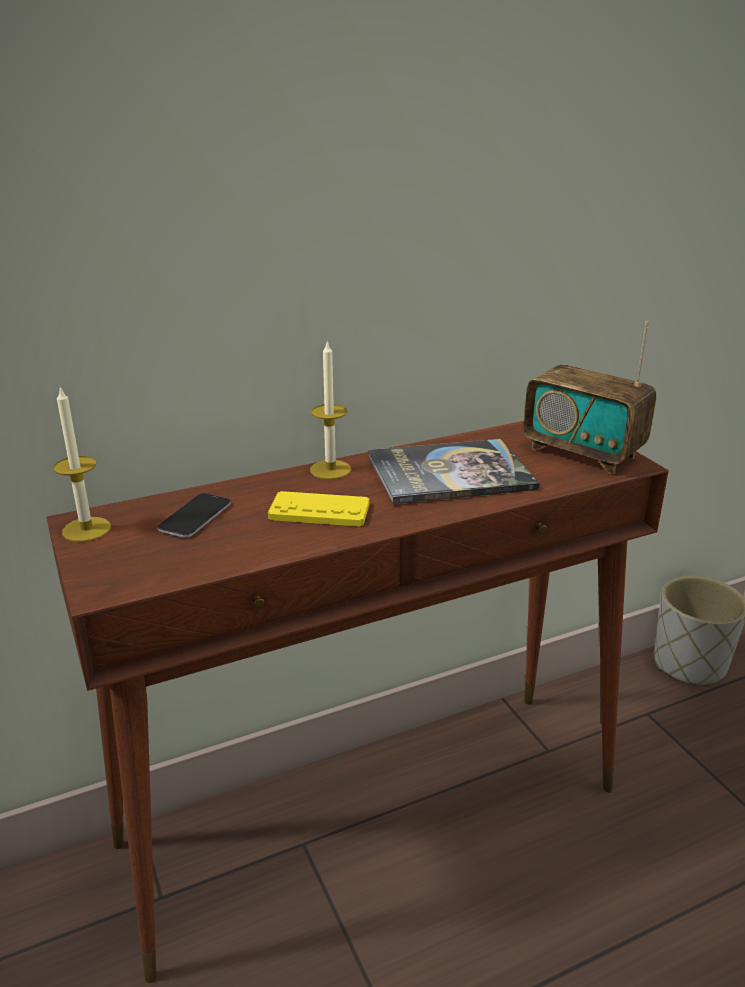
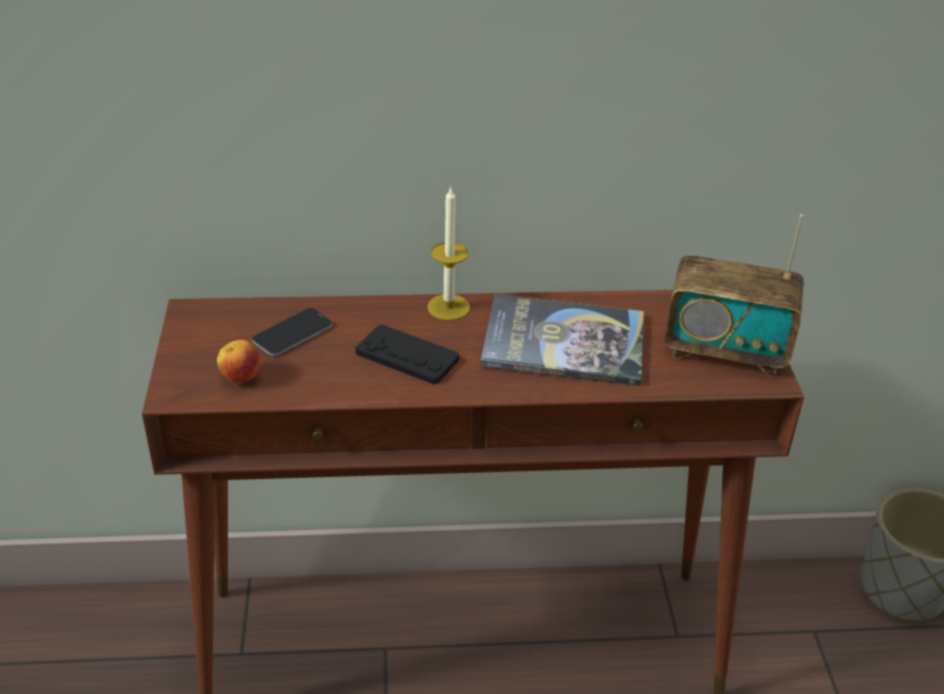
camera: 20 degrees right, 10 degrees up
candle [53,387,111,542] -> none
yellow game controller [268,491,370,527] -> black game controller [356,325,459,384]
radio [523,321,657,474] -> radio turned 45 degrees counterclockwise [665,214,804,377]
none -> apple [217,340,260,383]

